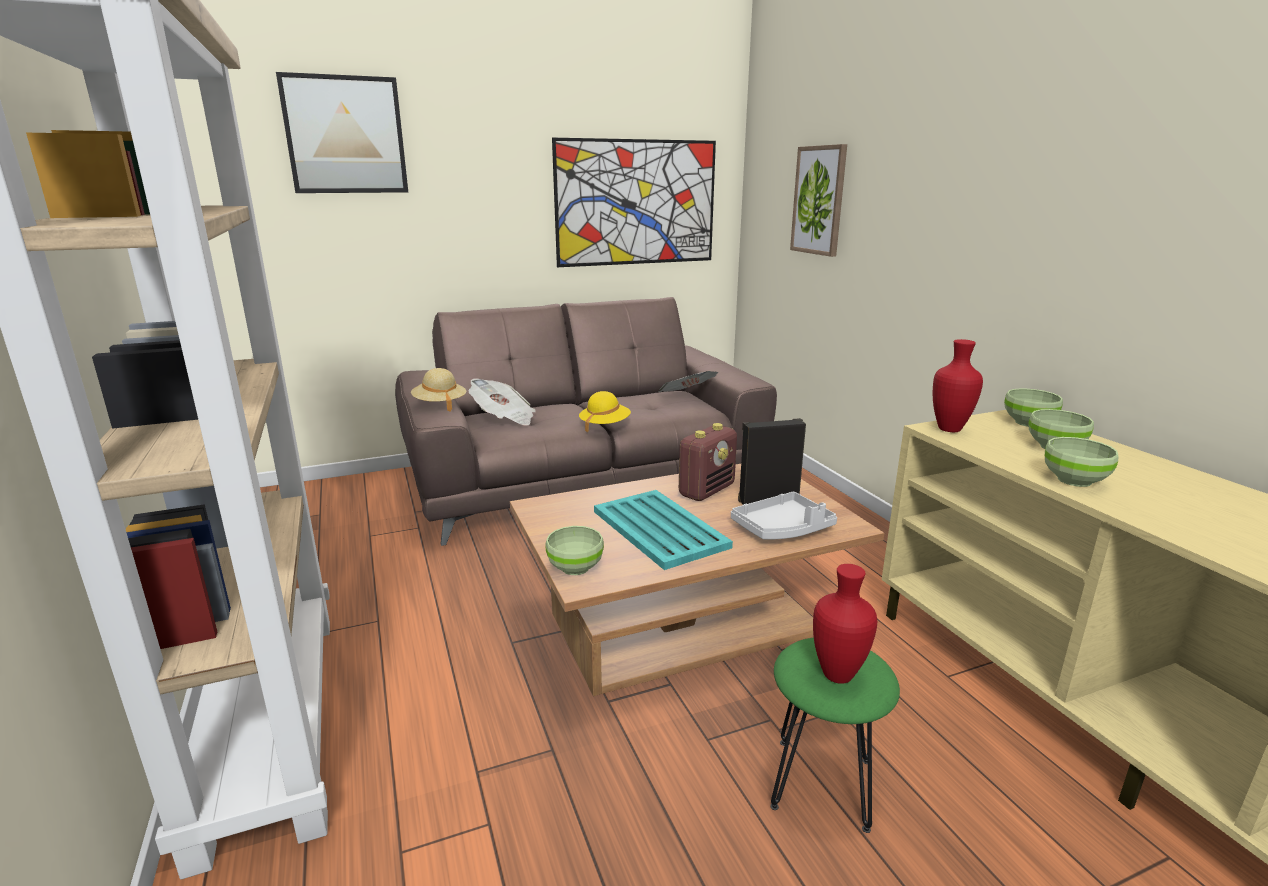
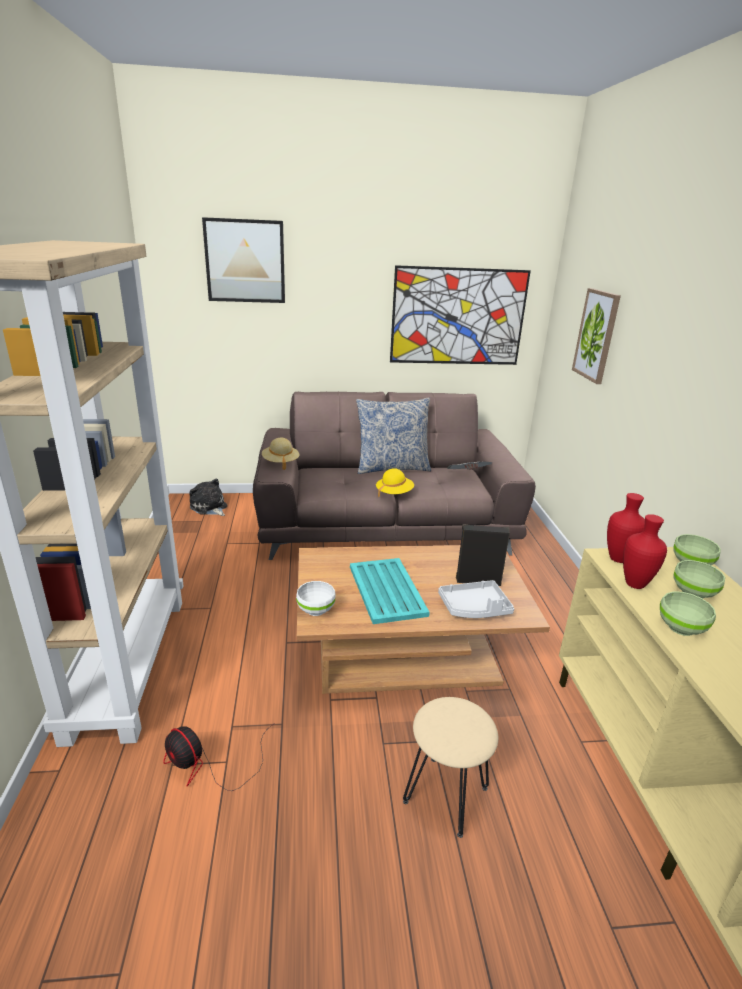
camera: 15 degrees right, 5 degrees up
newspaper [468,378,536,426] -> none
green bowl [545,526,604,575] -> white bowl [296,581,336,616]
radio [679,423,737,501] -> none
green stool [770,638,900,833] -> beige stool [403,697,498,838]
red vase [813,564,877,684] -> red vase moved to [623,514,667,589]
none -> fan [163,723,275,791]
none -> plush toy [189,479,227,516]
none -> pillow [356,397,431,474]

